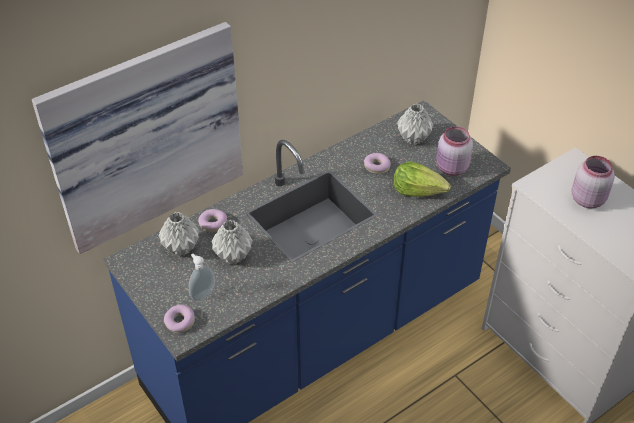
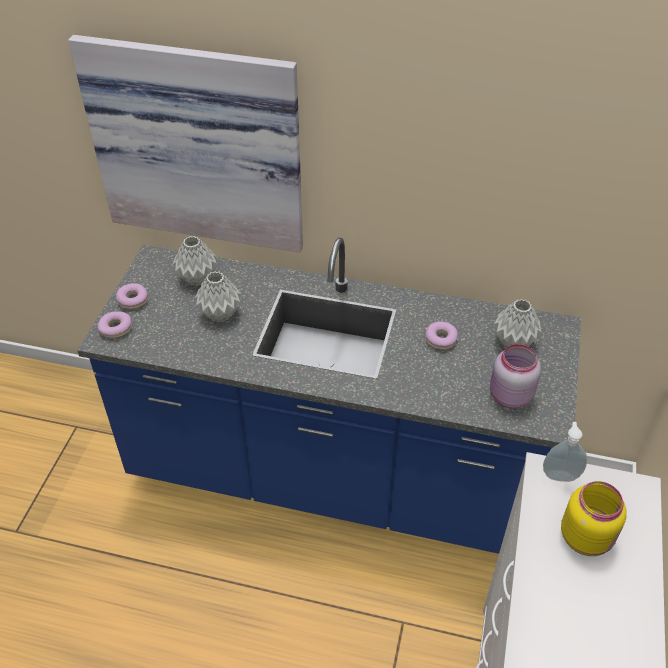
camera: 50 degrees right, 0 degrees up
soap dispenser [189,254,215,301] -> soap dispenser moved to [543,422,587,482]
donut [198,209,227,232] -> donut moved to [116,283,148,309]
lettuce [393,161,451,197] -> none
pink jar [572,156,615,208] -> yellow jar [561,481,627,556]

